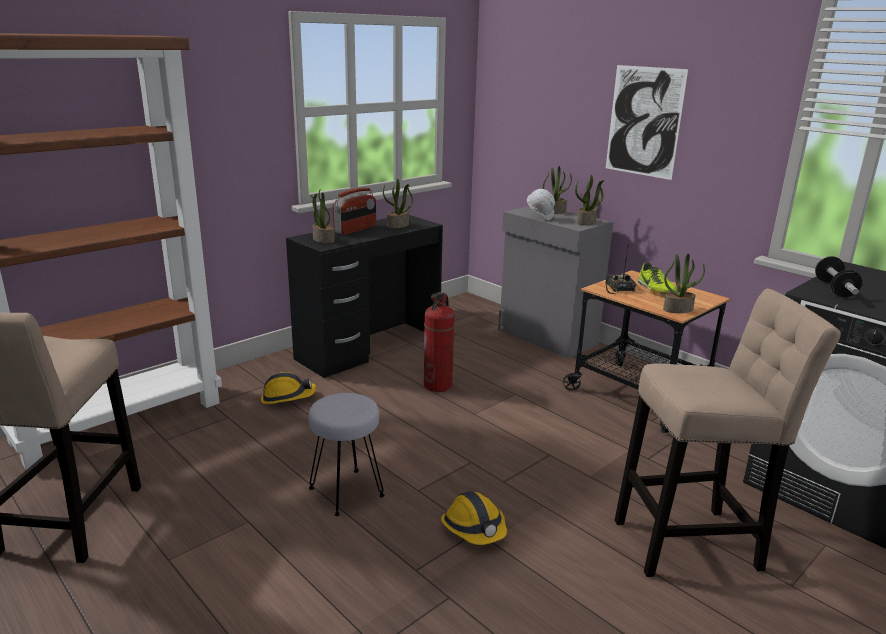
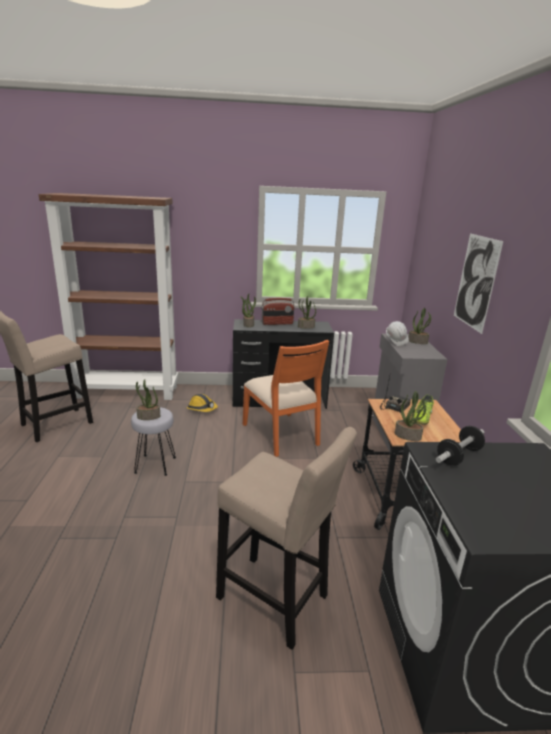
camera: 40 degrees right, 0 degrees up
fire extinguisher [424,292,455,392] -> orange chair [243,340,329,457]
hard hat [441,491,507,545] -> none
potted plant [575,175,604,225] -> potted plant moved to [136,379,160,420]

